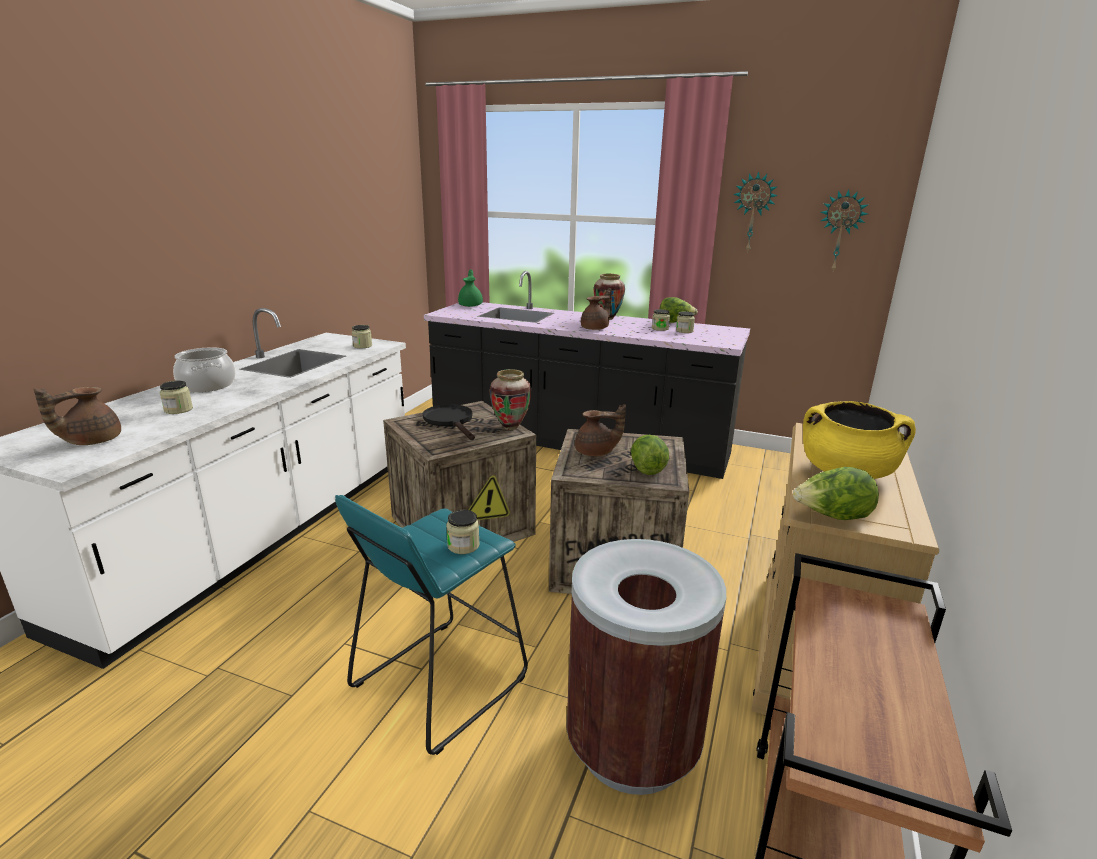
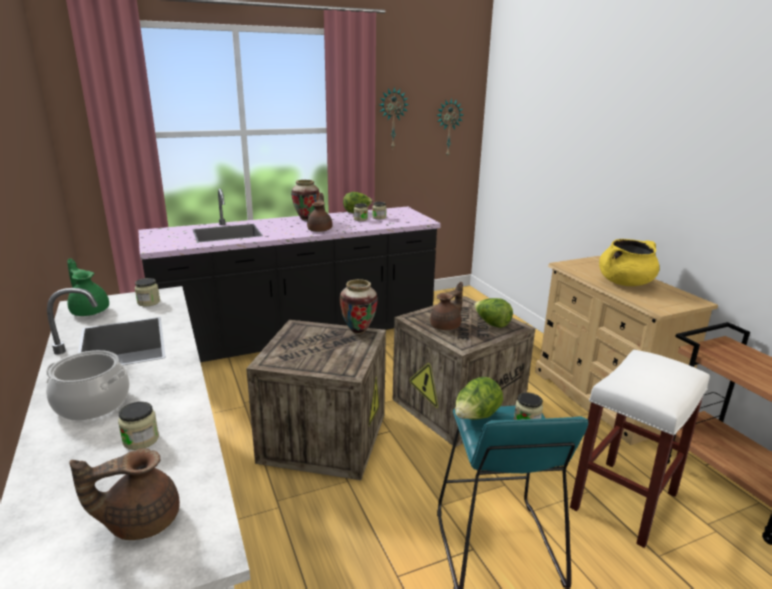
camera: 45 degrees left, 0 degrees up
brown teapot [33,387,121,445] -> brown teapot turned 75 degrees clockwise [69,448,180,540]
black frying pan [423,404,475,440] -> none
green teapot [458,269,483,307] -> green teapot moved to [67,259,109,316]
brown trash can [566,539,726,795] -> white stool [570,349,709,548]
lettuce [793,467,879,520] -> lettuce moved to [455,377,503,420]

